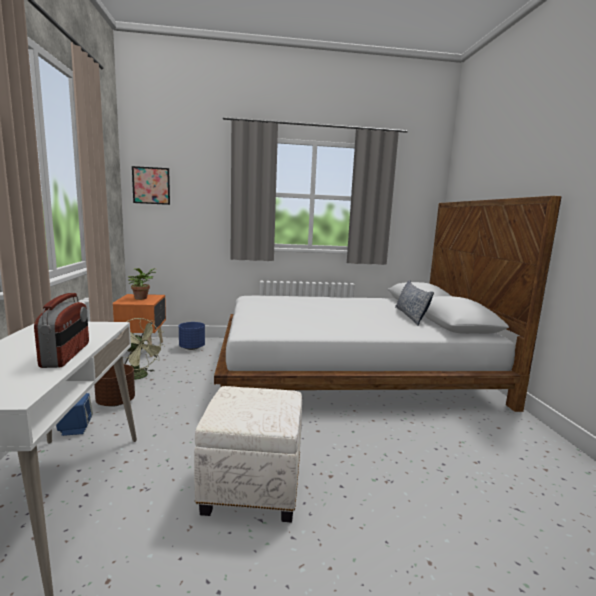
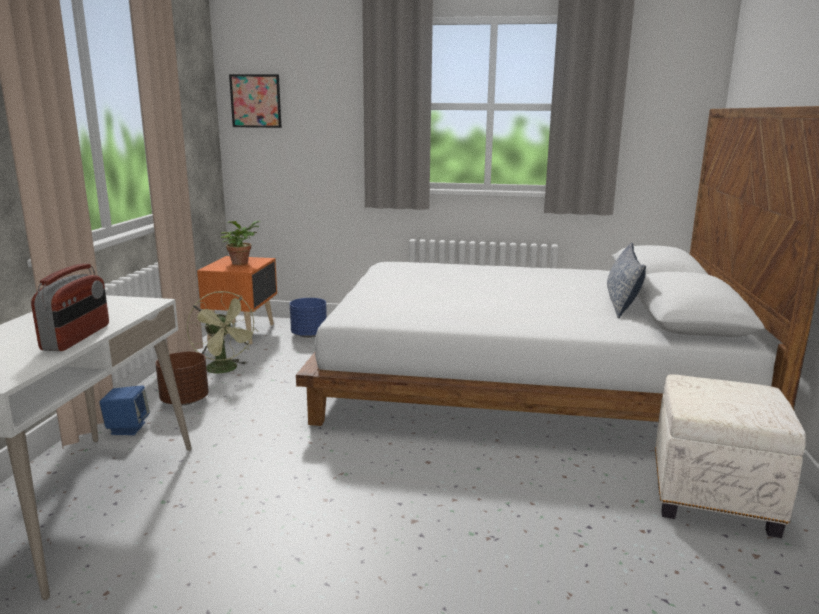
camera: 15 degrees right, 5 degrees up
white ottoman [194,386,302,523] -> white ottoman moved to [655,374,806,538]

